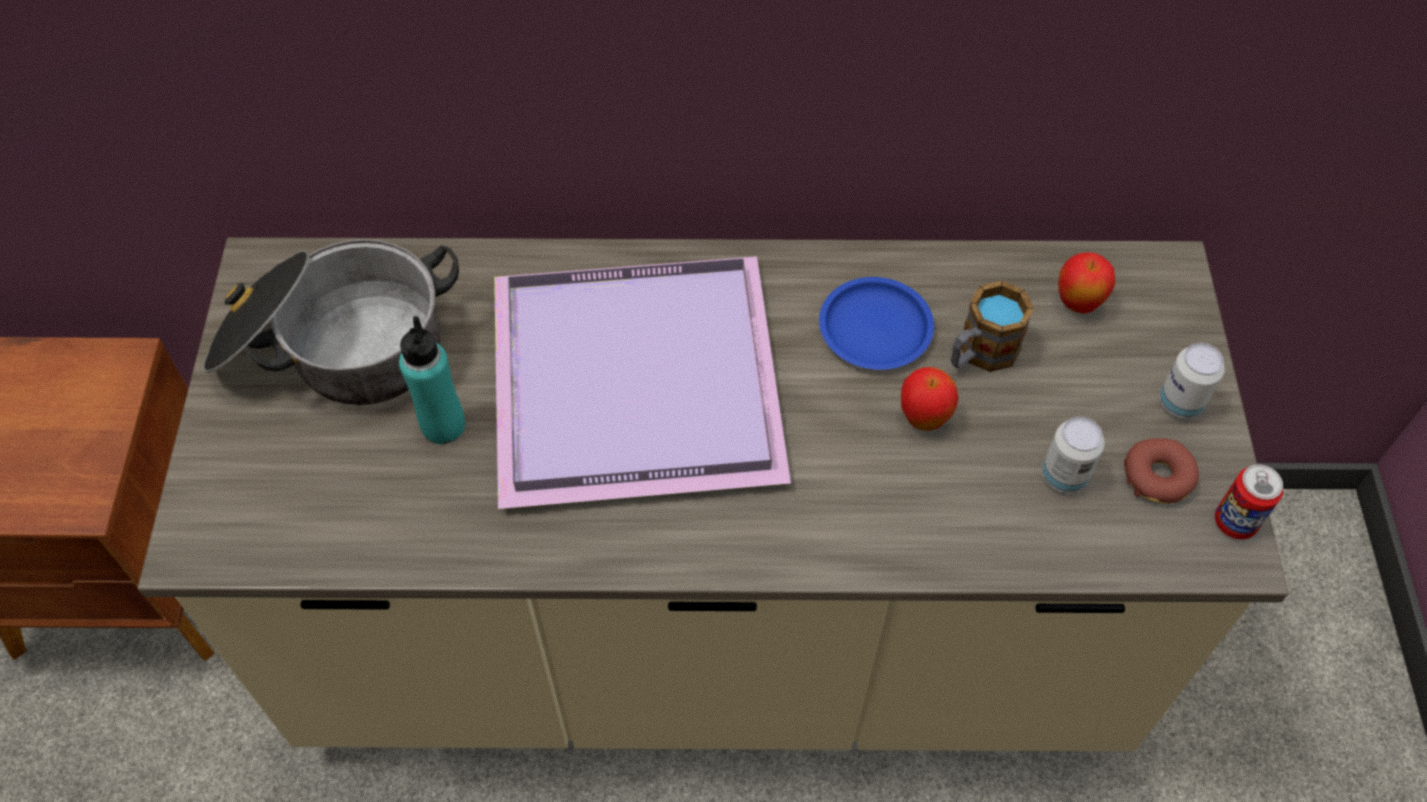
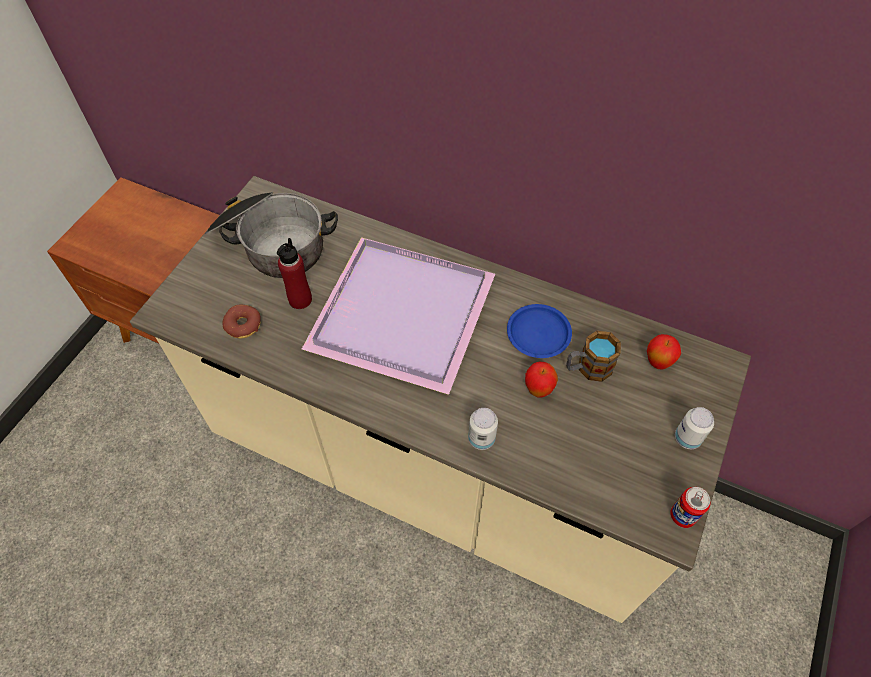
camera: 25 degrees right, 0 degrees up
turquoise bottle [399,316,465,444] -> red bottle [277,238,312,309]
can [1042,417,1105,493] -> can moved to [468,408,498,450]
donut [1124,438,1199,504] -> donut moved to [223,305,261,339]

